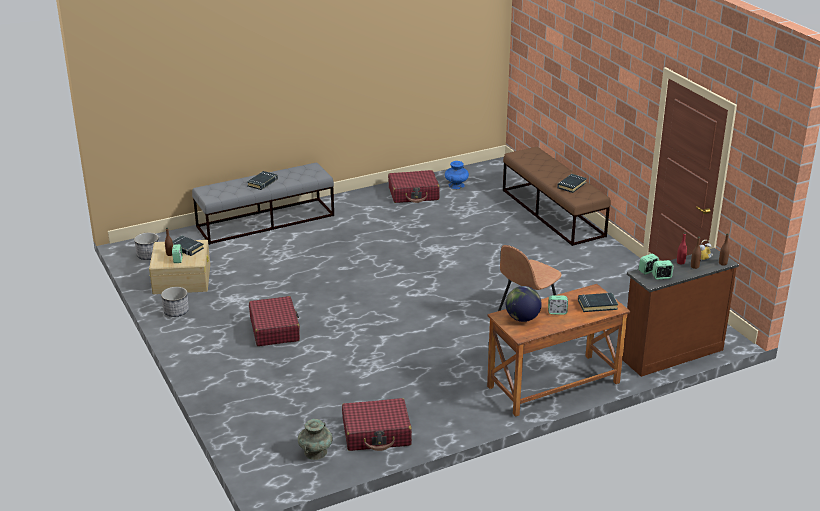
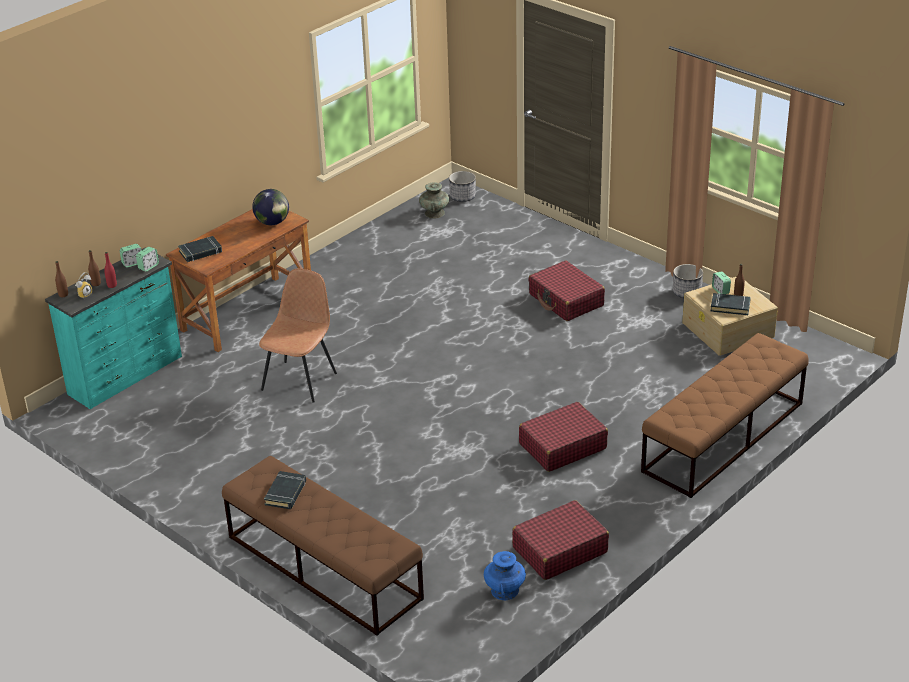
camera: 160 degrees right, 5 degrees up
planter [134,233,159,260] -> planter moved to [449,171,476,202]
grey bench [192,162,334,245] -> brown bench [641,333,809,498]
black book [247,171,278,190] -> none
red suitcase [342,398,412,451] -> red suitcase moved to [519,402,608,472]
alarm clock [548,295,568,315] -> none
brown dresser [622,248,739,377] -> turquoise dresser [45,248,182,409]

